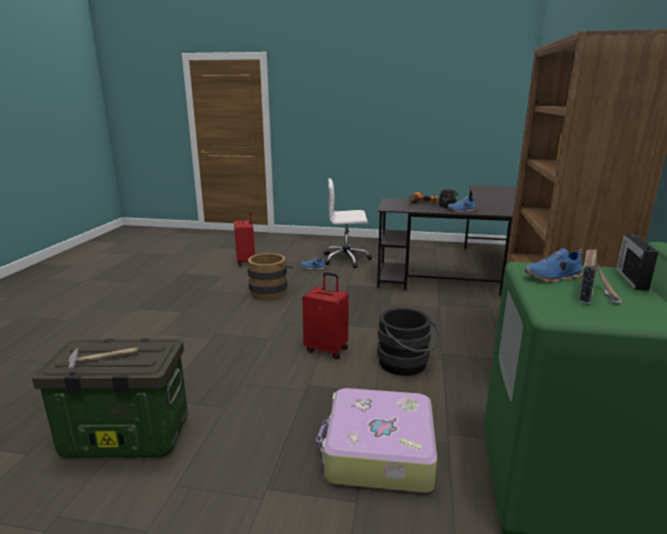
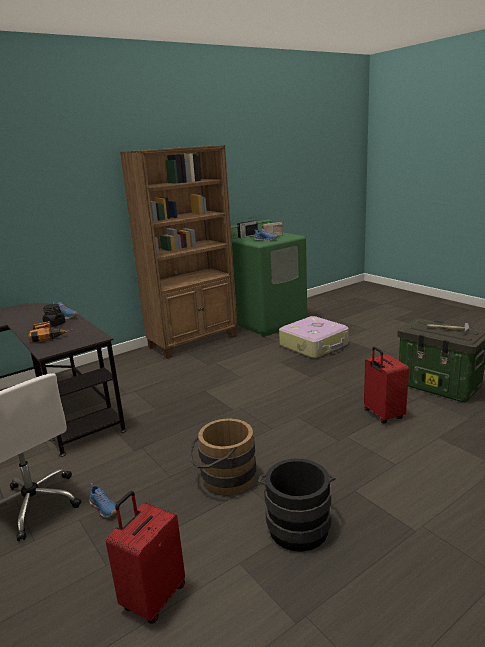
camera: 135 degrees left, 0 degrees up
red suitcase [302,272,349,359] -> red suitcase moved to [364,347,409,423]
black bucket [377,308,441,376] -> black bucket moved to [258,458,336,552]

